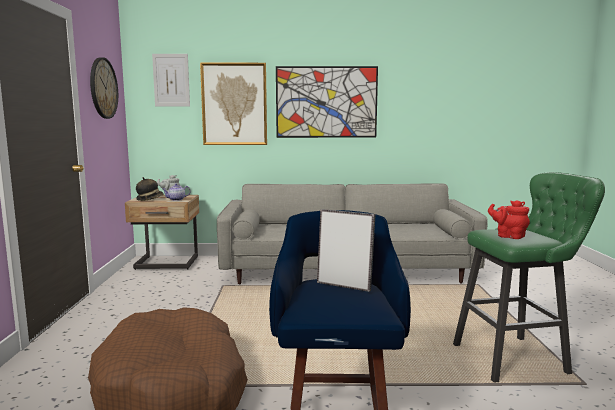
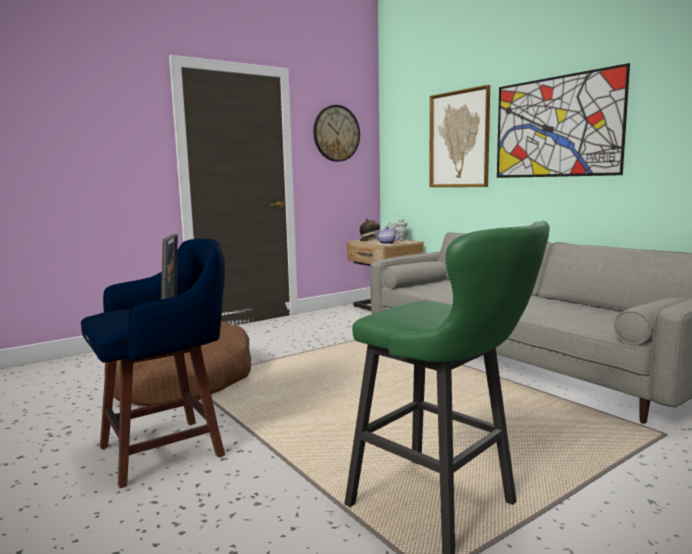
camera: 55 degrees right, 0 degrees up
picture [152,54,190,107] -> none
red teapot [488,200,530,239] -> none

